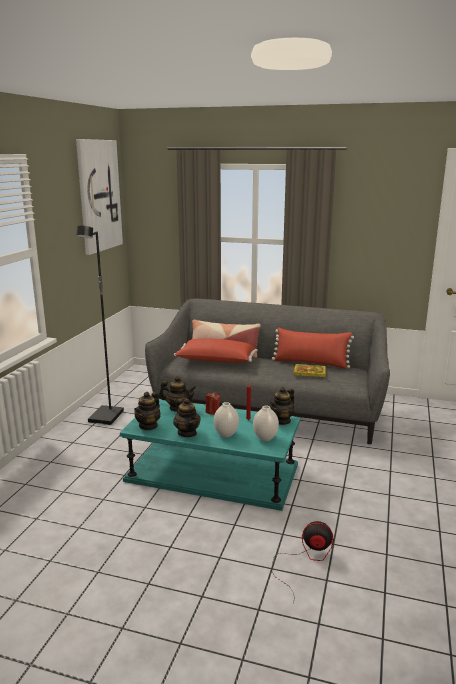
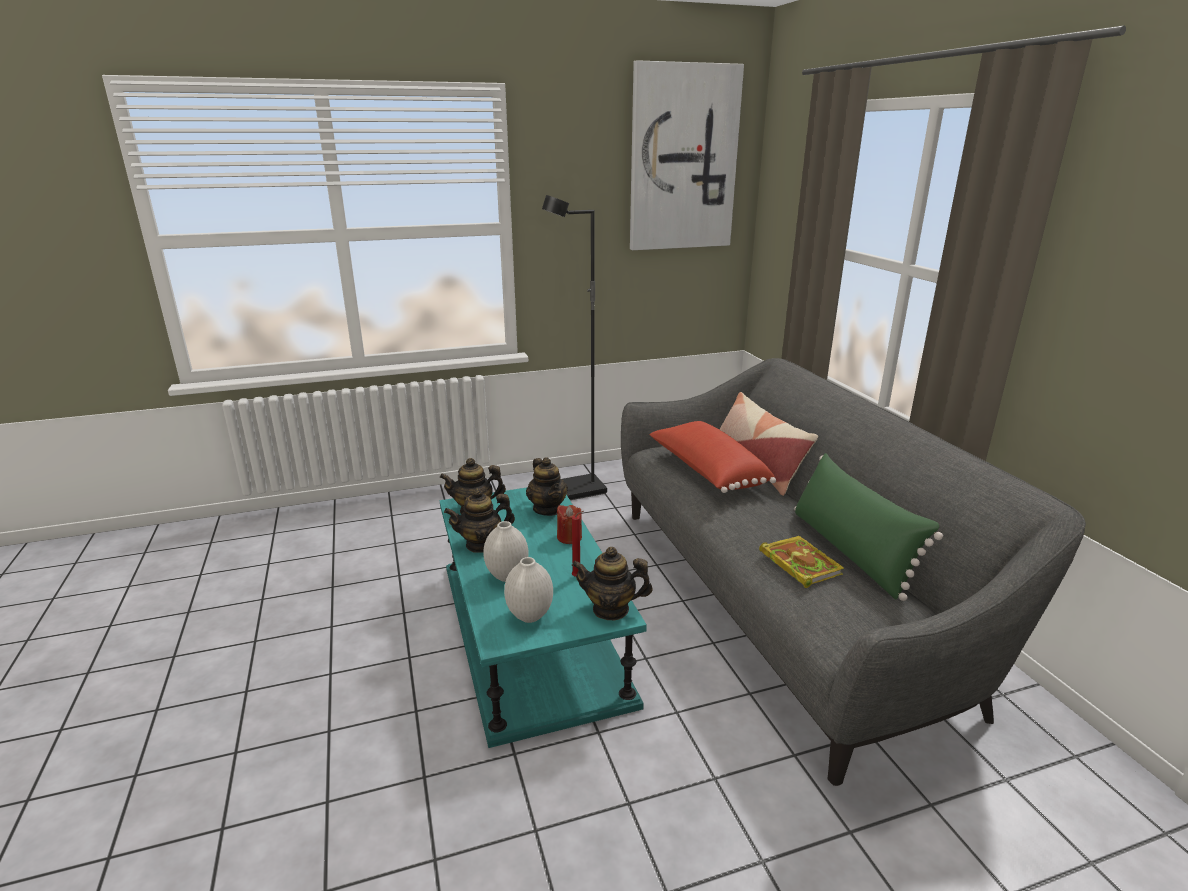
camera: 55 degrees right, 5 degrees up
teapot [173,398,201,437] -> teapot turned 45 degrees clockwise [444,488,515,553]
fan [271,521,334,595] -> none
red pillow [272,328,354,369] -> green pillow [794,453,943,601]

